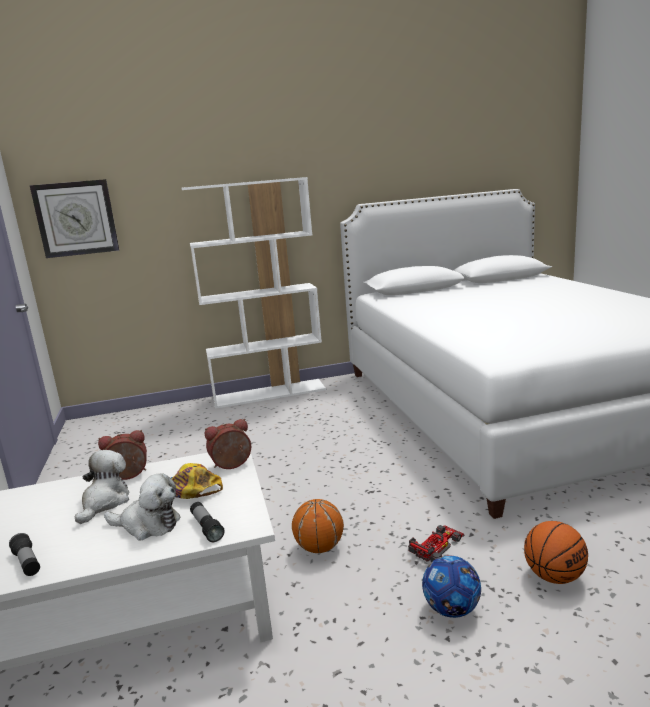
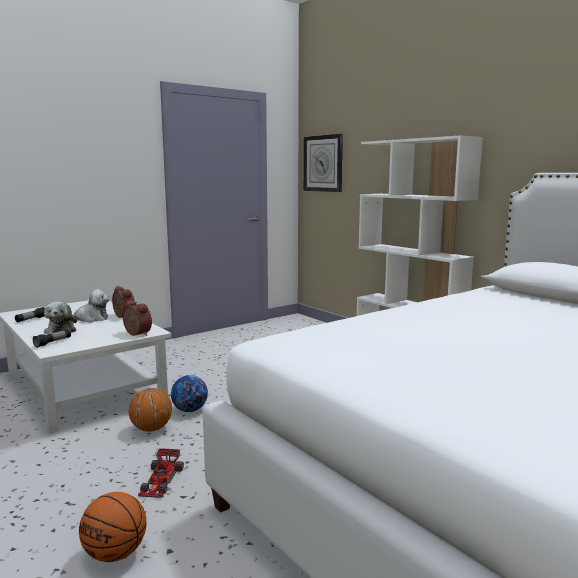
camera: 65 degrees right, 5 degrees down
cap [171,463,223,499] -> none
toy car [408,525,465,562] -> toy car turned 75 degrees clockwise [138,448,184,498]
football [422,555,481,618] -> football moved to [171,375,208,412]

